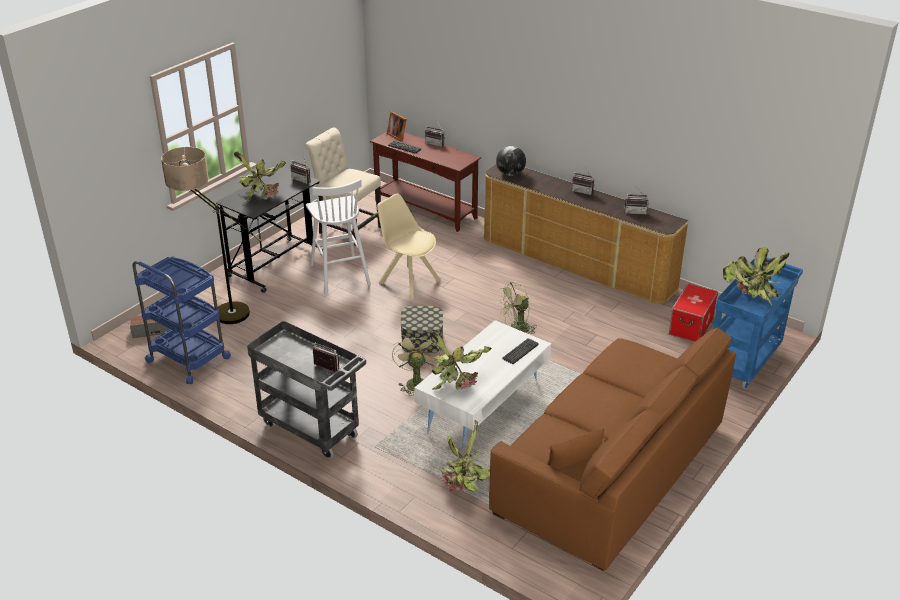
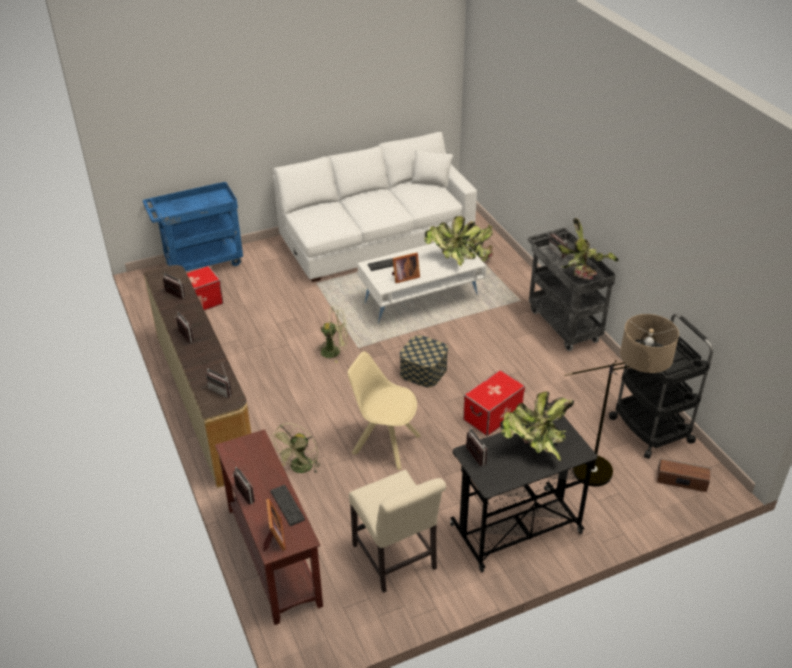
camera: 150 degrees left, 5 degrees up
blue cart [132,256,231,384] -> black cart [609,313,713,459]
white stool [306,179,371,294] -> none
beige chair [377,194,441,299] -> beige chair turned 135 degrees clockwise [348,351,422,470]
green fan [392,332,441,396] -> green fan moved to [271,423,321,473]
brown sofa [489,327,736,571] -> white sofa [273,132,477,282]
globe [496,146,526,176] -> radio [206,362,232,398]
potted plant [723,248,789,306] -> potted plant moved to [558,218,619,280]
none -> picture frame [392,252,420,283]
none -> storage box [463,370,525,436]

